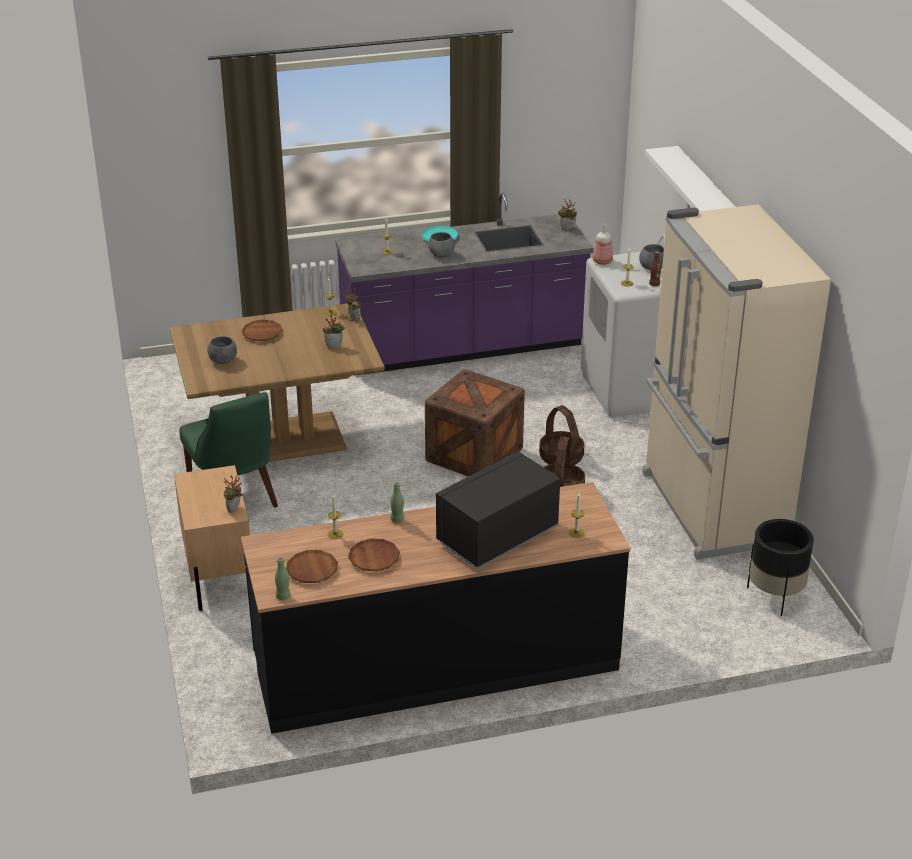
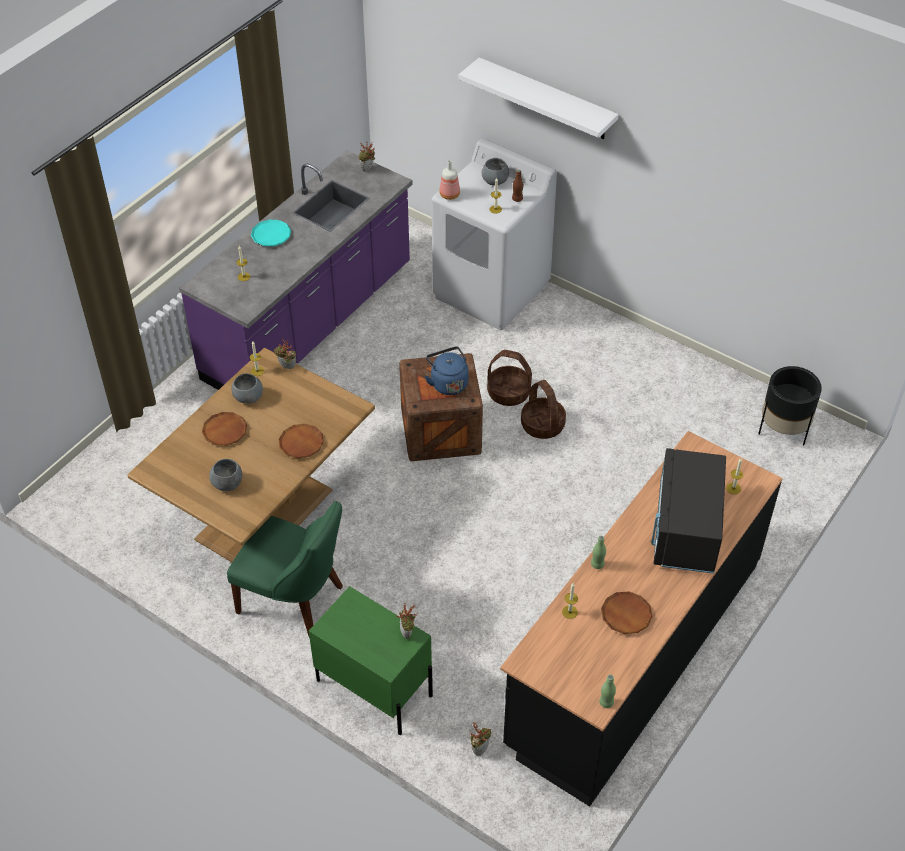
camera: 40 degrees left, 15 degrees up
beige nightstand [174,465,250,611] -> green nightstand [309,586,433,735]
brown plate [286,550,338,583] -> brown plate moved to [279,424,324,458]
potted plant [323,310,345,348] -> potted plant moved to [470,722,491,756]
grey bowl [428,232,455,257] -> grey bowl moved to [231,373,263,404]
beige fridge [642,204,831,560] -> none
none -> blue kettle [425,346,469,395]

